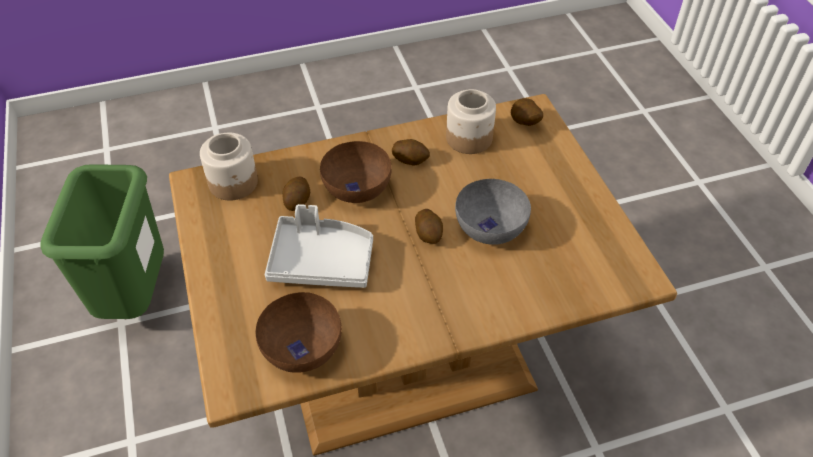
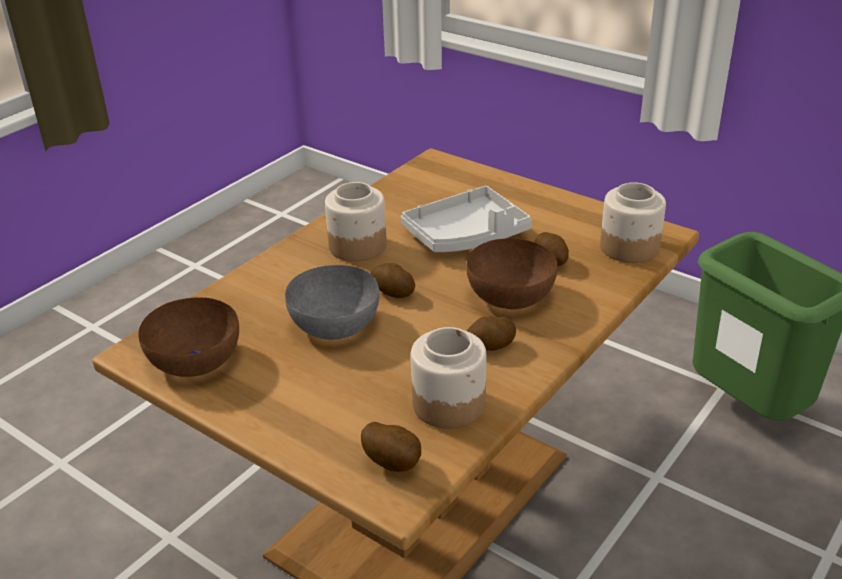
camera: 145 degrees right, 15 degrees down
brown bowl [256,292,342,373] -> brown bowl moved to [138,297,239,377]
none -> jar [325,182,387,262]

